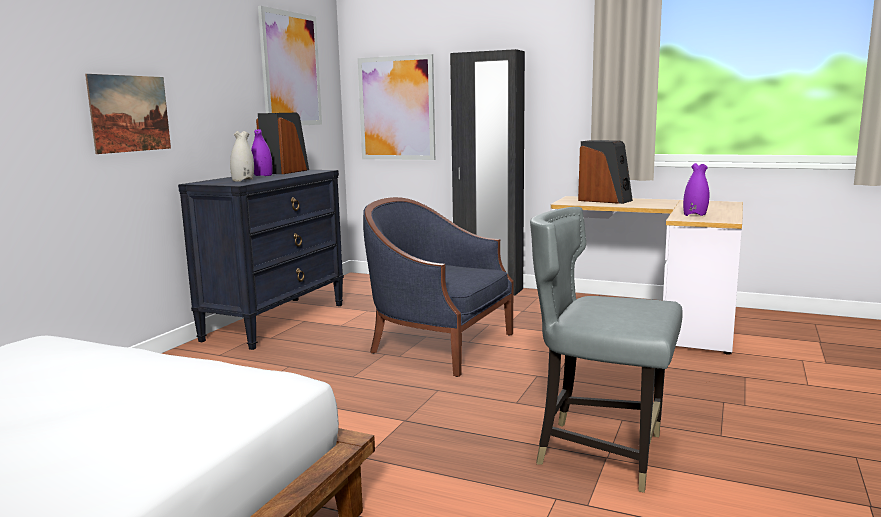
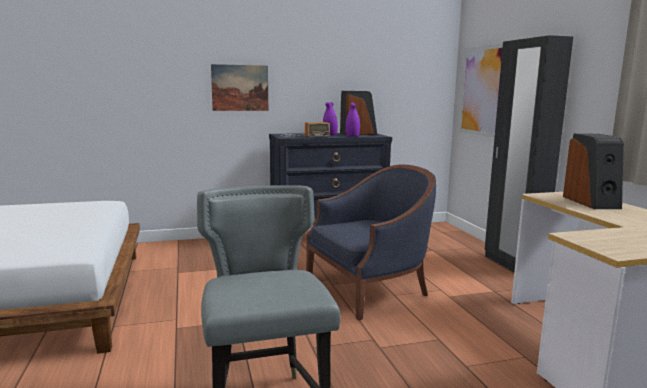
camera: 50 degrees right, 0 degrees up
white vase [230,131,254,182] -> radio [283,122,330,137]
picture [258,6,322,126] -> none
blue armchair [363,197,513,377] -> blue armchair turned 75 degrees clockwise [306,164,436,320]
purple vase [683,163,709,216] -> purple vase moved to [346,103,360,137]

